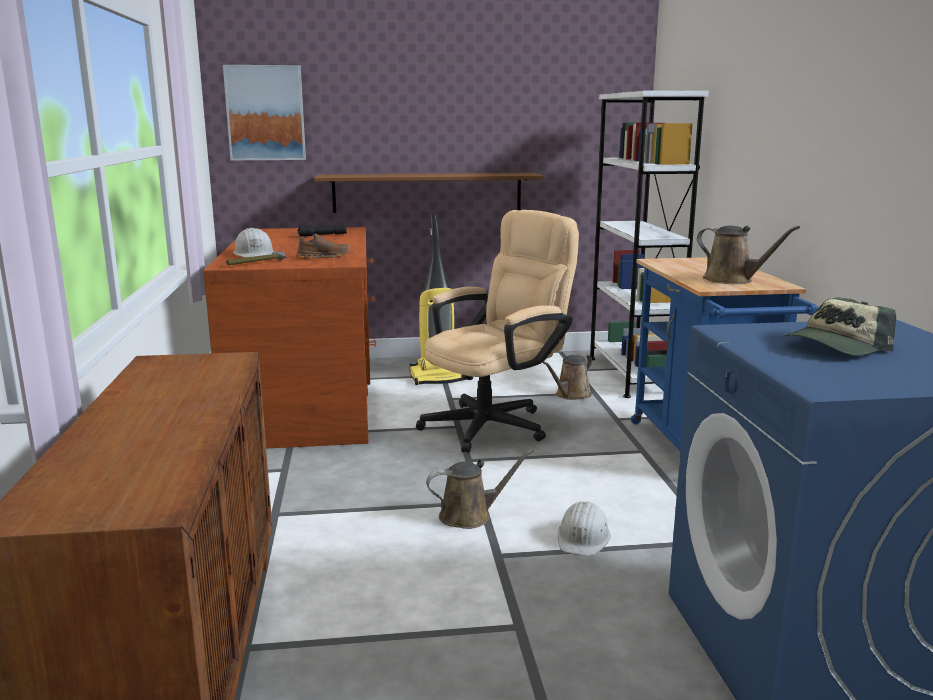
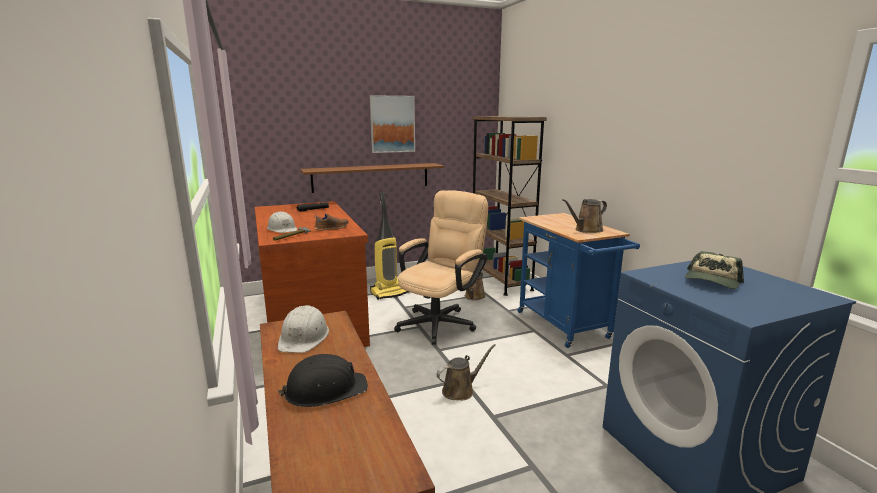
camera: 15 degrees left, 0 degrees up
picture [223,65,306,160] -> picture moved to [370,95,415,153]
white hard hat [558,501,610,556] -> white hard hat moved to [278,305,329,353]
white bookcase [590,90,709,398] -> brown bookcase [472,116,547,296]
brown watering can [697,225,800,284] -> brown watering can turned 120 degrees clockwise [562,199,607,233]
none -> black hard hat [278,354,368,407]

